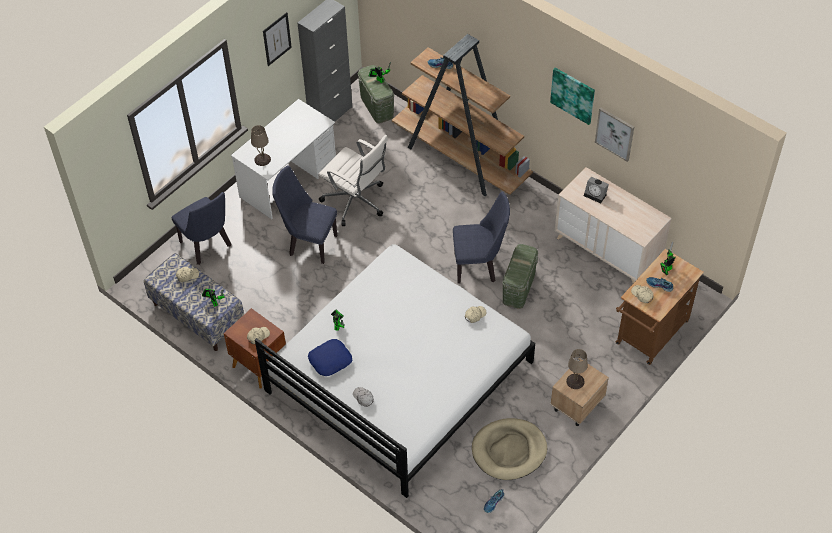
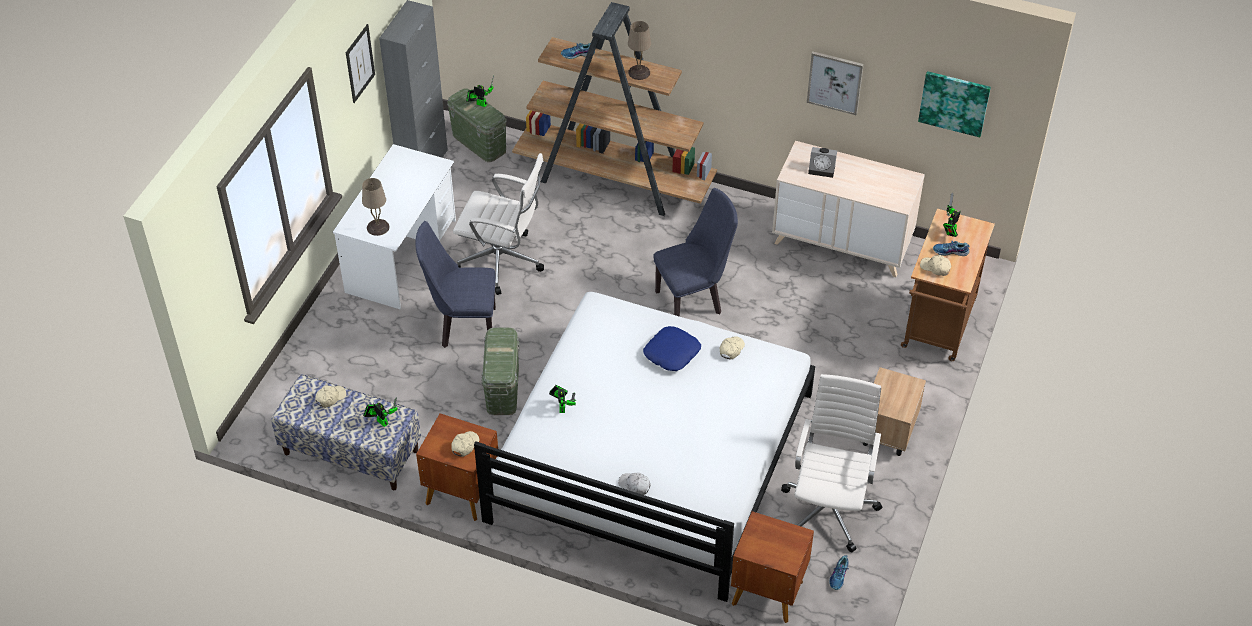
camera: 20 degrees left, 5 degrees down
blue chair [172,192,231,265] -> none
blue pillow [308,339,352,376] -> blue pillow moved to [643,326,701,371]
beige dog bed [472,418,547,480] -> white office chair [781,374,883,552]
green storage box [502,244,538,309] -> green storage box moved to [481,328,519,415]
picture [550,68,595,125] -> picture moved to [918,71,991,137]
beige table lamp [566,349,588,389] -> beige table lamp moved to [628,21,651,80]
none -> brown nightstand [731,511,814,623]

